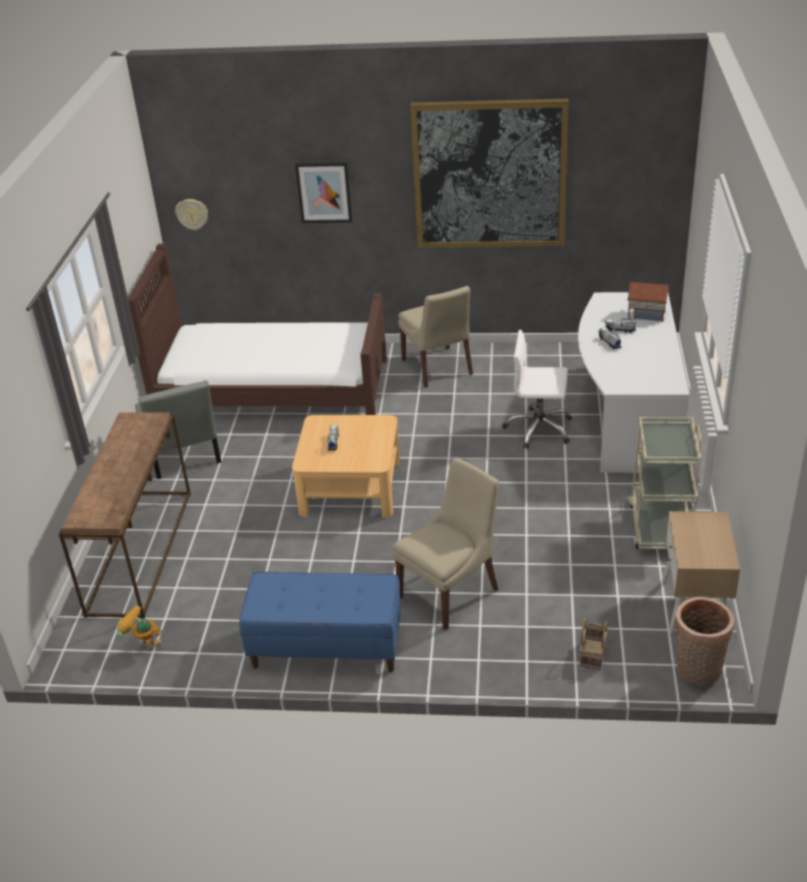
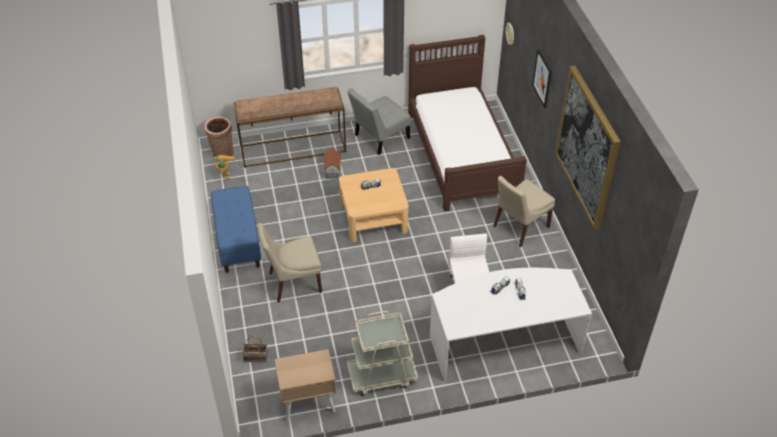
camera: 70 degrees right, 10 degrees up
beige chair [393,457,499,630] -> beige chair turned 135 degrees clockwise [257,223,322,302]
toy house [627,282,669,322] -> toy house moved to [324,148,341,179]
basket [675,597,734,685] -> basket moved to [205,117,234,157]

